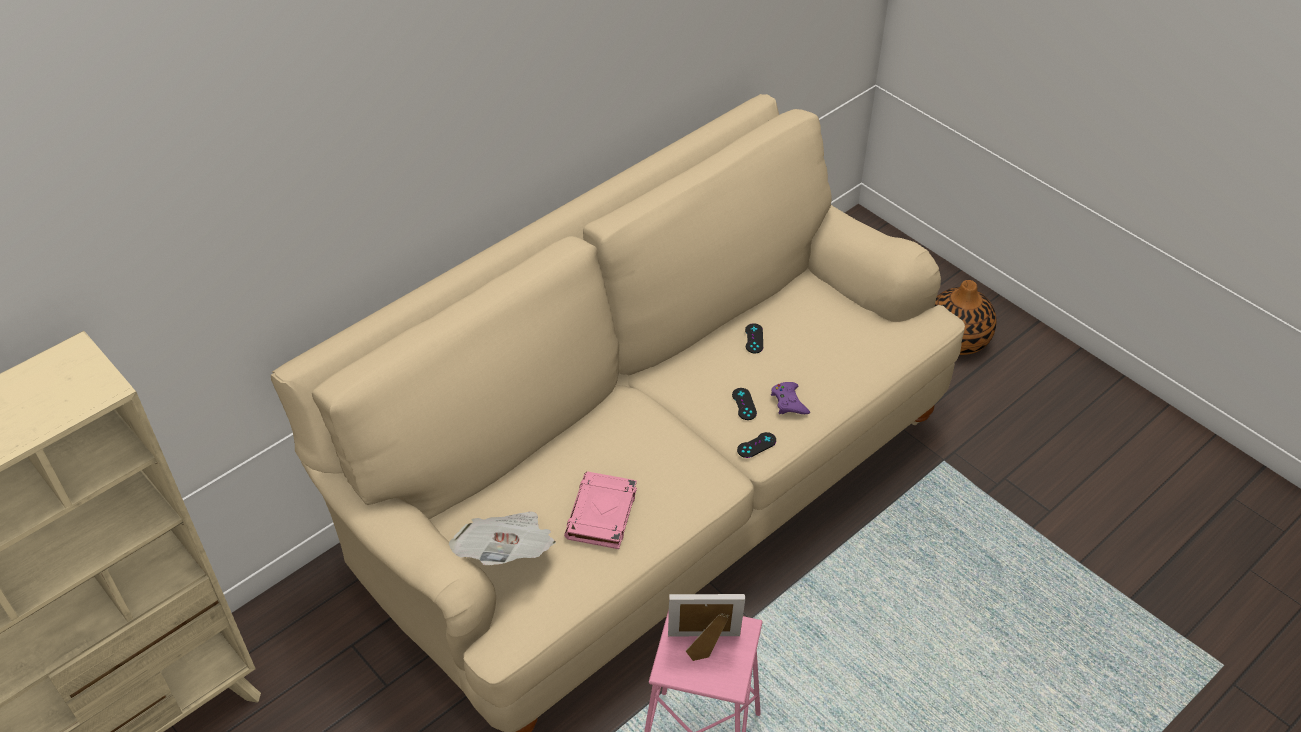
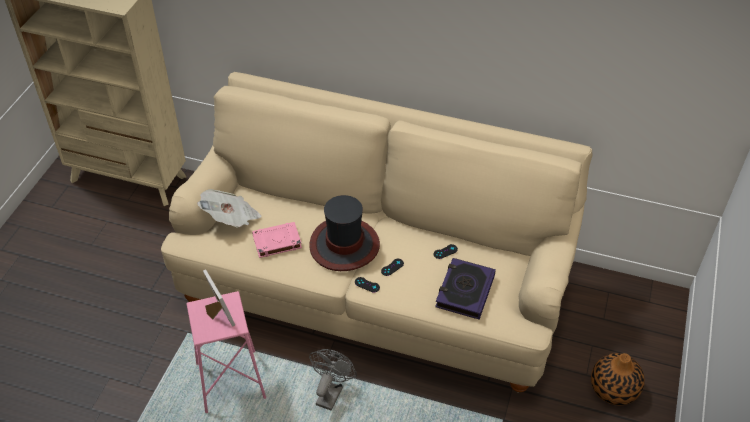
camera: 60 degrees right, 0 degrees up
purple game controller [771,382,810,414] -> none
none -> hat [309,195,380,271]
none -> grey fan [309,349,357,411]
none -> book [435,258,496,320]

